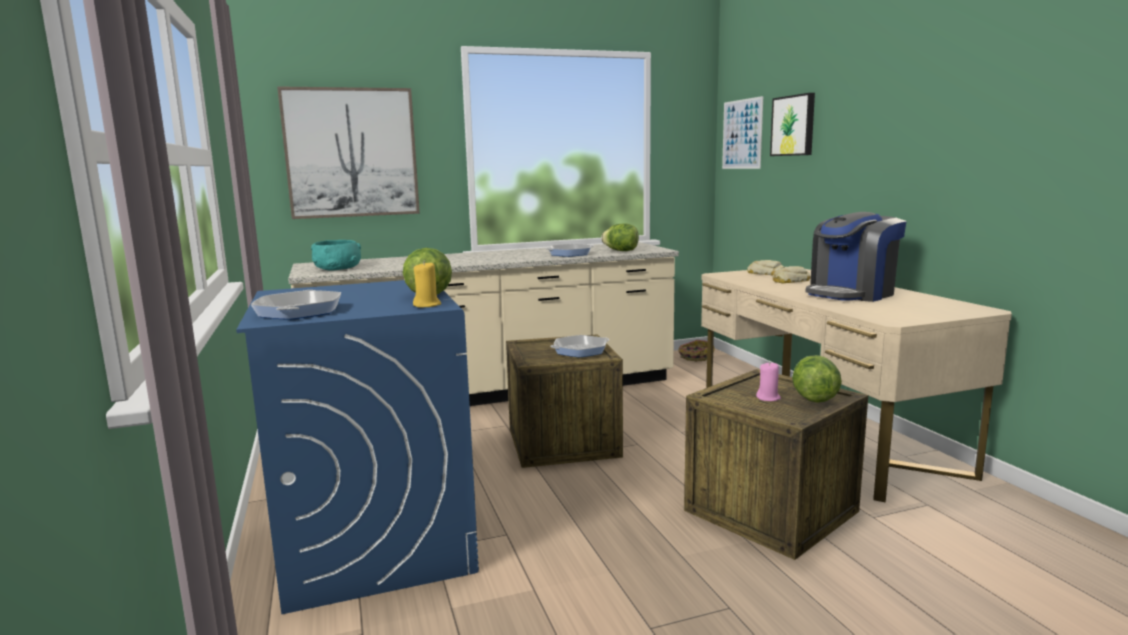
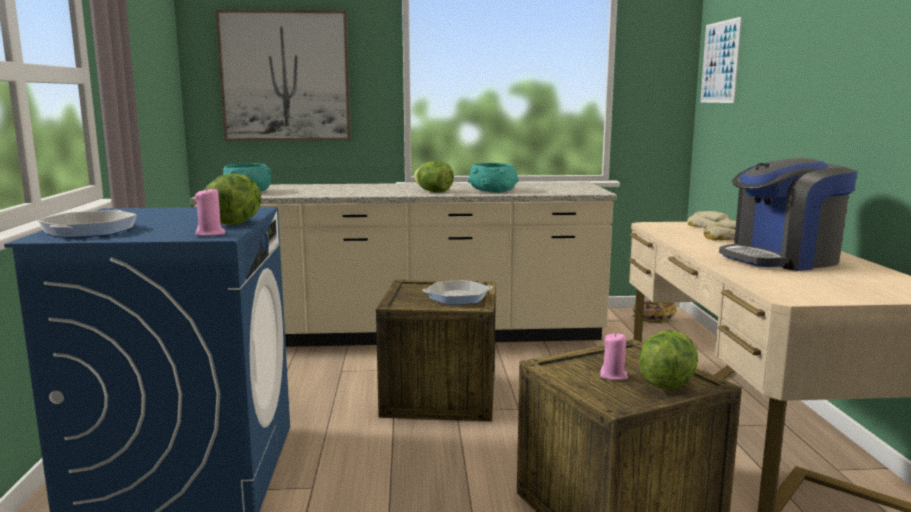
camera: 15 degrees right, 0 degrees up
yellow candle [413,261,441,307] -> pink candle [195,187,225,236]
frying pan [546,244,594,257] -> turquoise bowl [468,163,519,193]
lettuce [601,223,639,251] -> lettuce moved to [414,161,454,192]
picture [770,93,815,156] -> none

